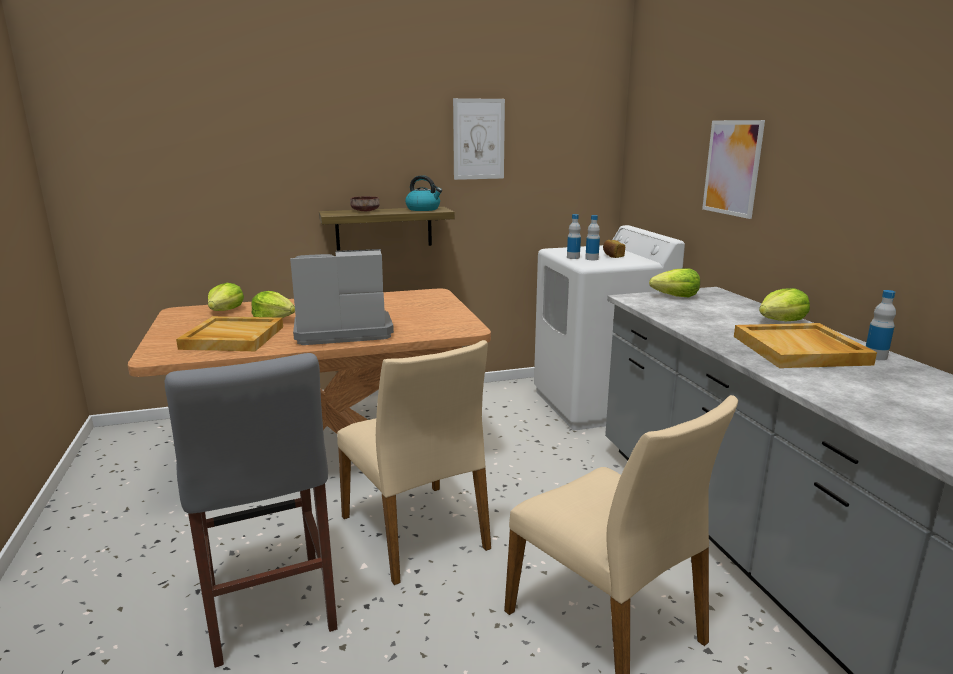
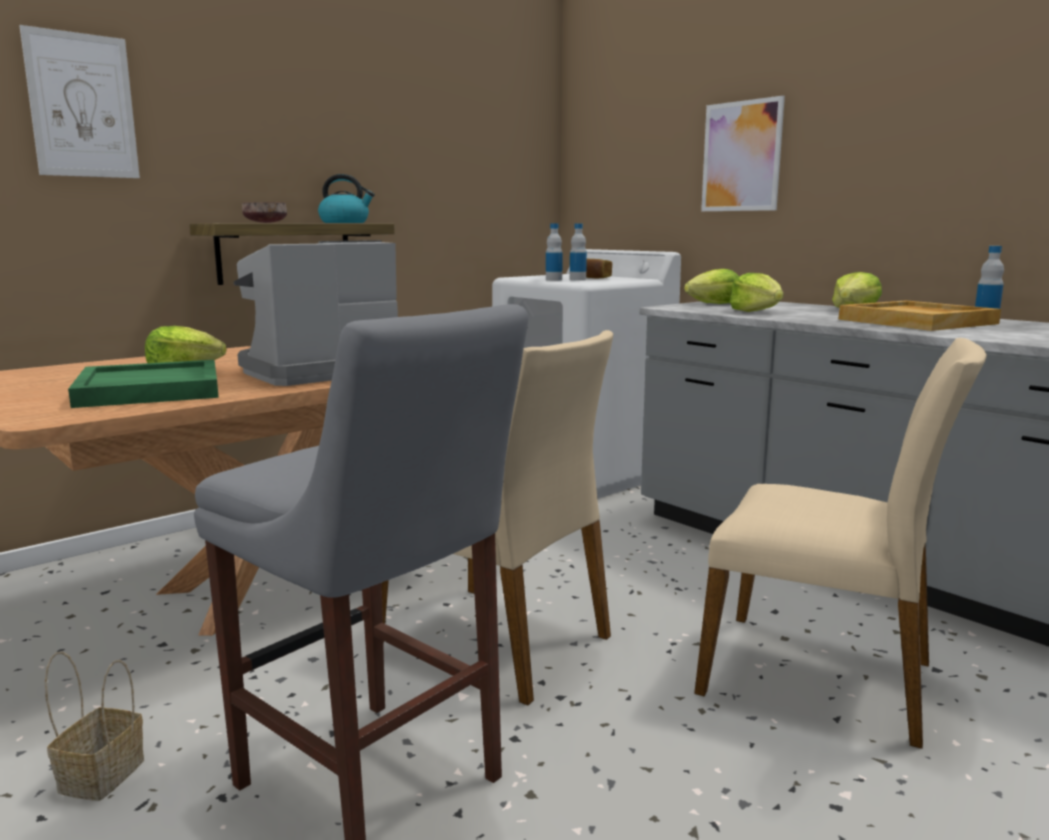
camera: 25 degrees left, 5 degrees down
beige tray [176,316,283,351] -> green tray [68,360,219,408]
lettuce [208,283,244,311] -> lettuce moved to [730,273,784,312]
picture [453,98,505,180] -> picture moved to [19,25,140,178]
none -> basket [45,651,144,801]

